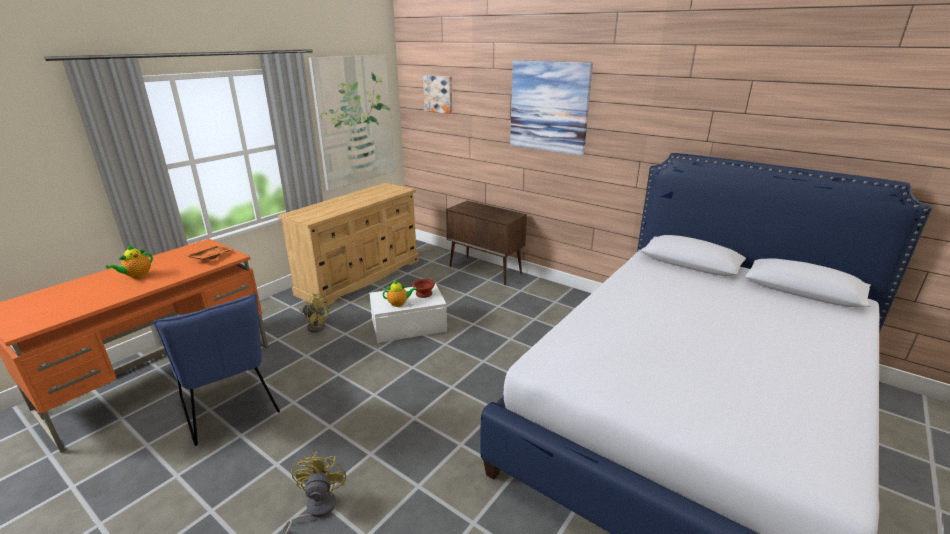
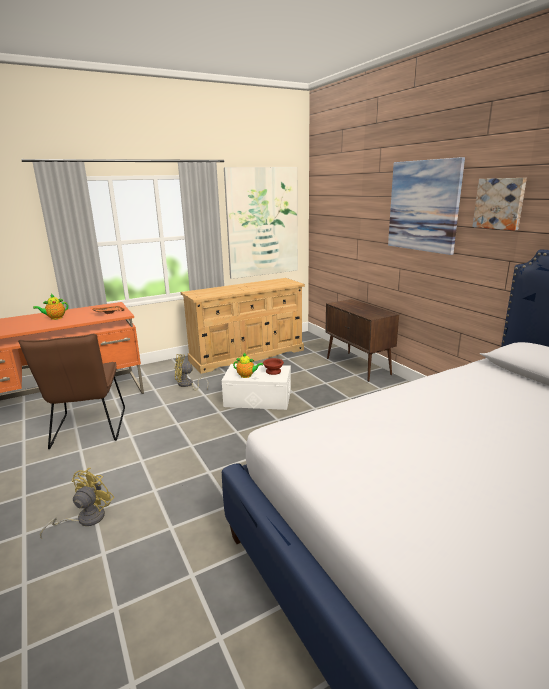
camera: 25 degrees right, 5 degrees down
blue chair [154,294,280,446] -> brown chair [18,334,125,449]
yellow fan [299,293,329,333] -> yellow fan turned 135 degrees clockwise [175,354,208,390]
picture [423,75,453,114] -> picture moved to [473,178,527,230]

